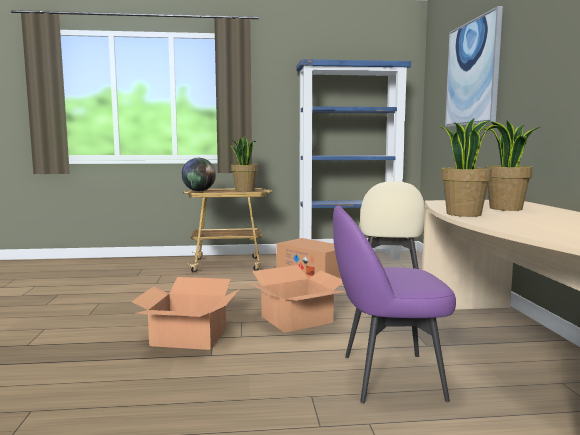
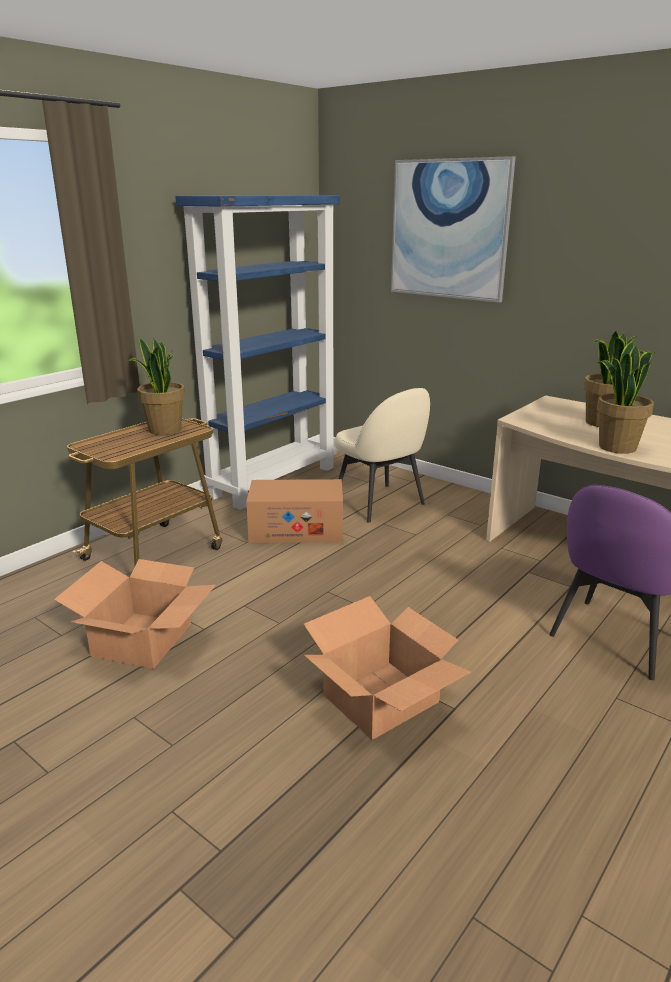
camera: 45 degrees left, 15 degrees up
globe [182,158,216,191] -> none
cardboard box [249,265,346,333] -> cardboard box moved to [54,559,216,669]

